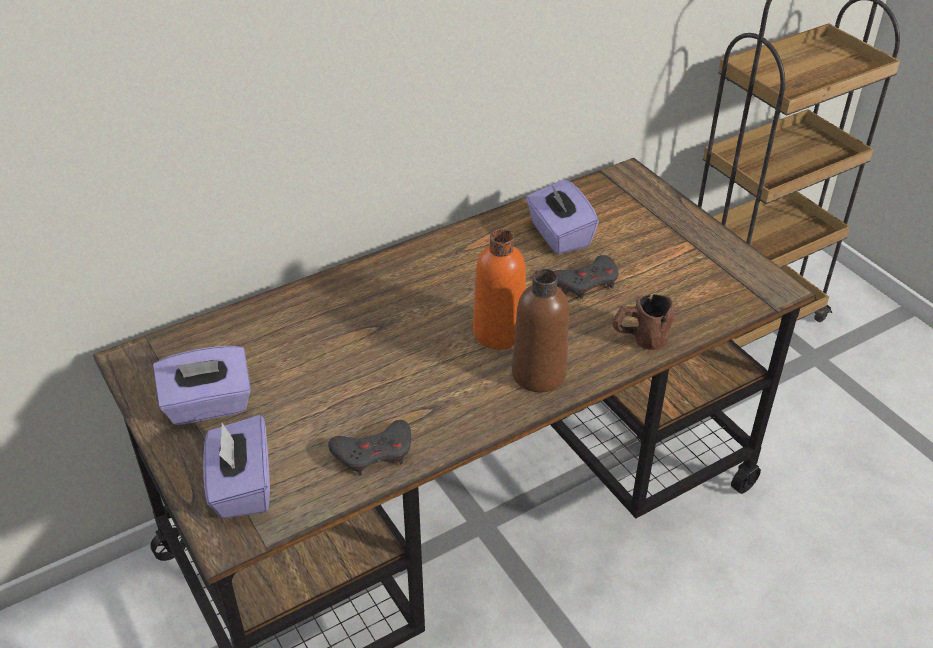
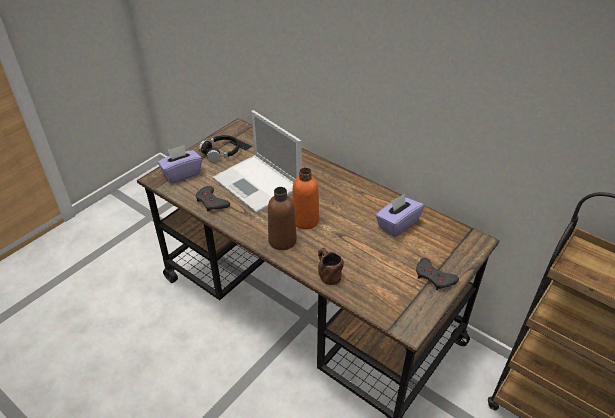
camera: 70 degrees right, 0 degrees up
purple tissue box [153,346,251,425] -> black headphones [199,135,240,162]
grey game controller [554,255,619,299] -> grey game controller moved to [416,258,459,290]
none -> laptop [212,110,302,214]

